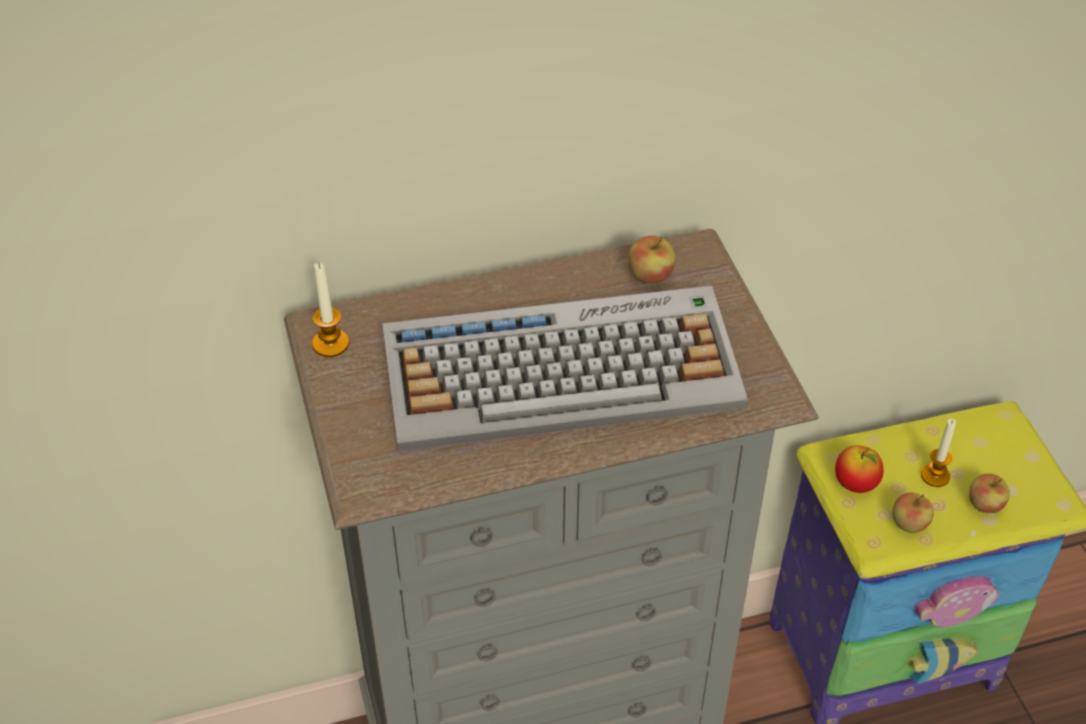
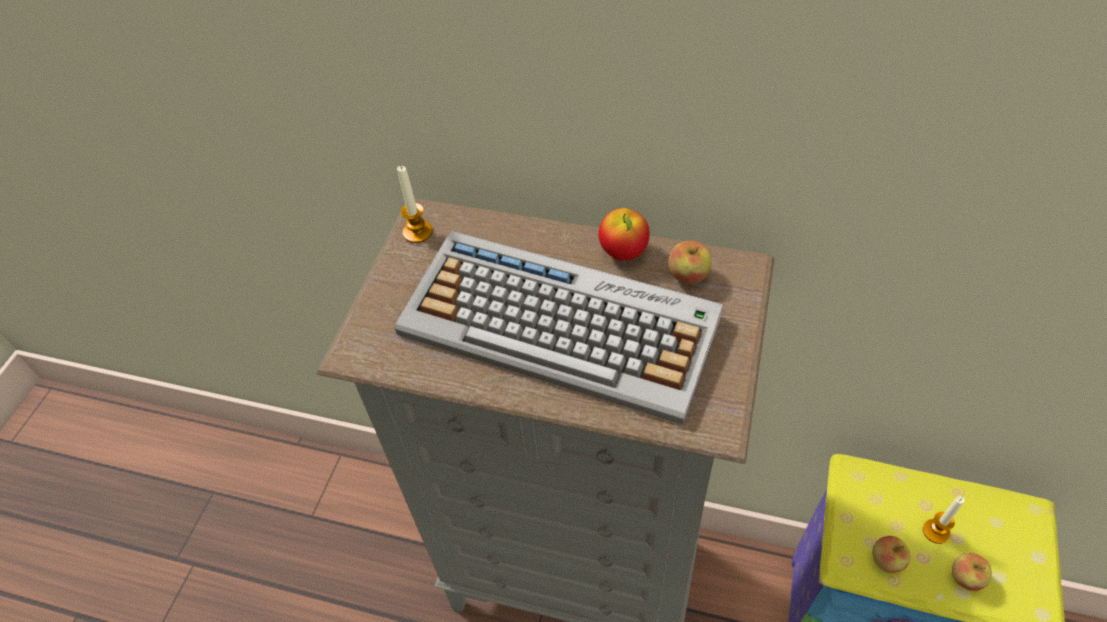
camera: 35 degrees right, 5 degrees up
apple [835,445,883,493] -> apple moved to [598,208,650,261]

